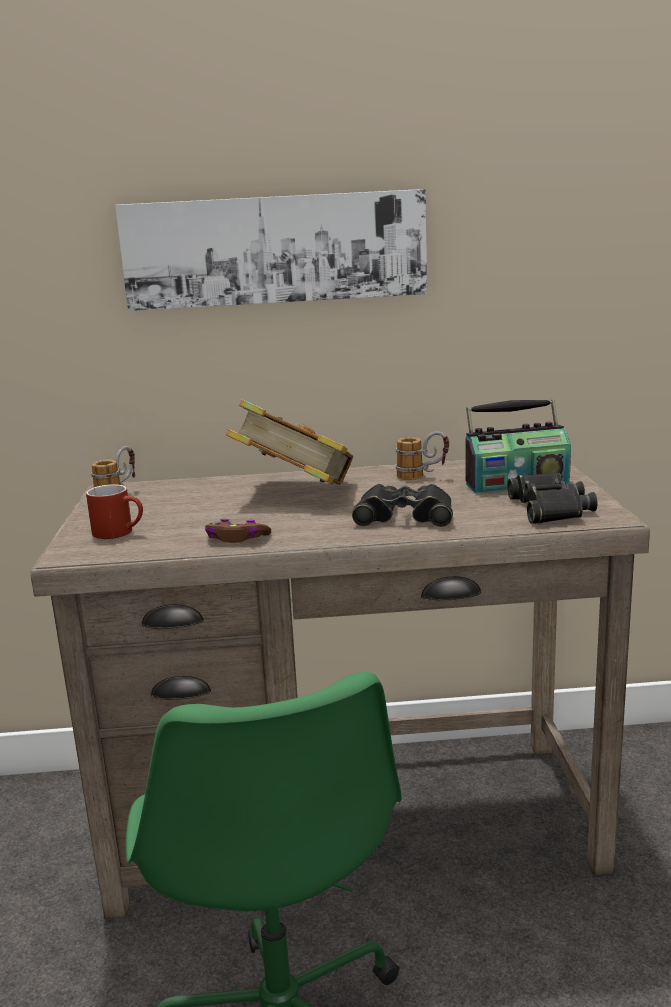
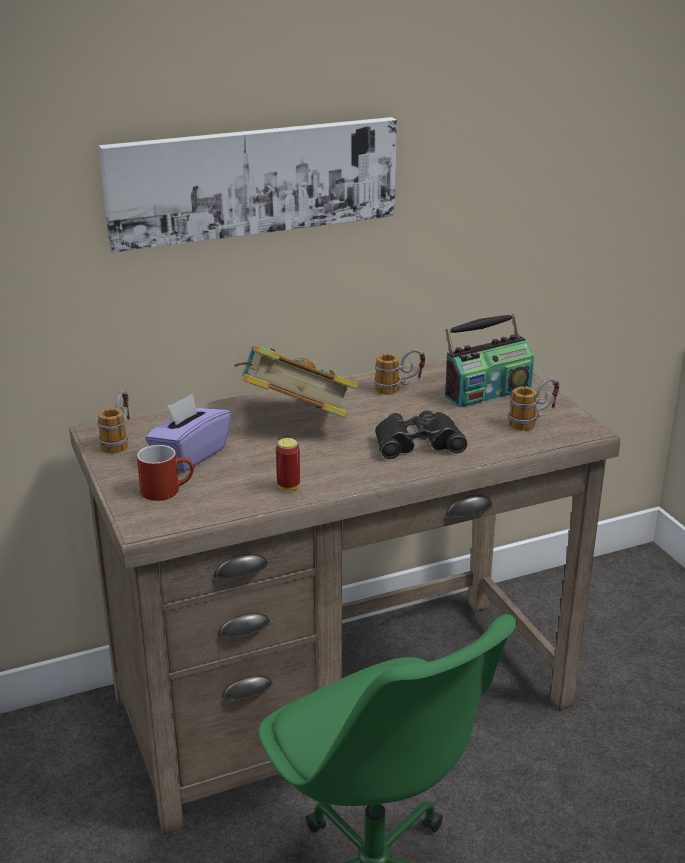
camera: 20 degrees left, 10 degrees up
brown game controller [205,519,271,543] -> can [276,438,300,491]
black binoculars [507,473,598,524] -> mug [508,378,560,431]
none -> purple tissue box [145,393,231,472]

